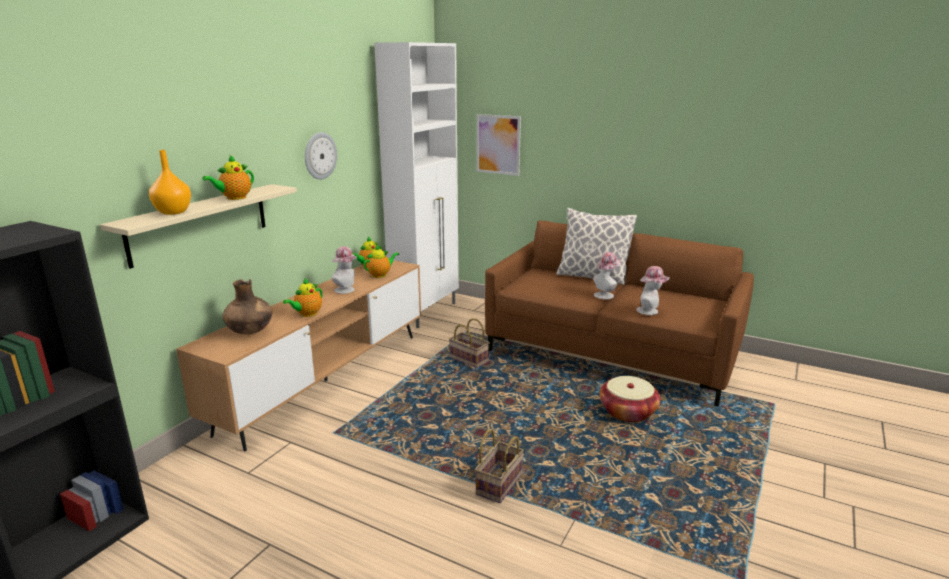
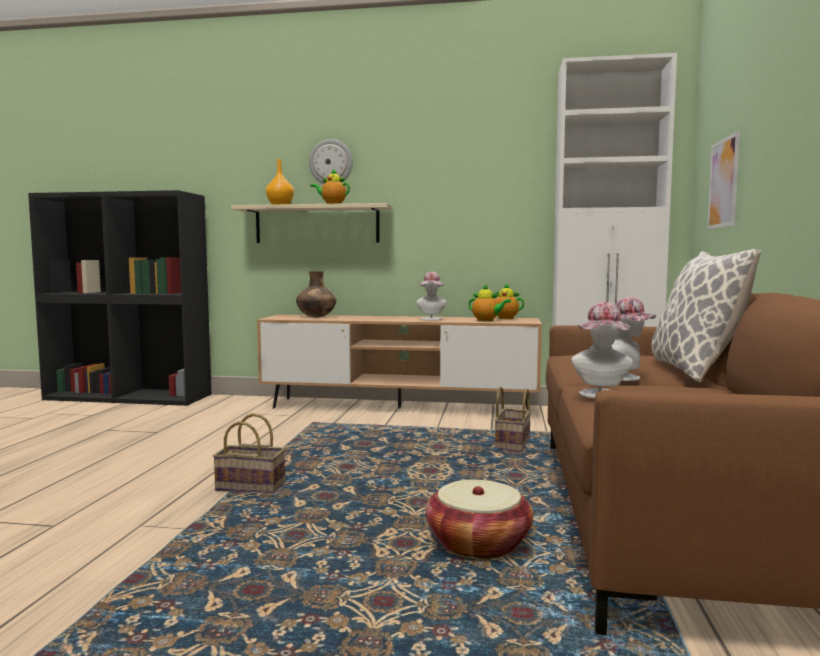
camera: 70 degrees right, 15 degrees down
teapot [283,278,323,317] -> none
wall clock [305,132,337,180] -> wall clock moved to [309,139,353,184]

